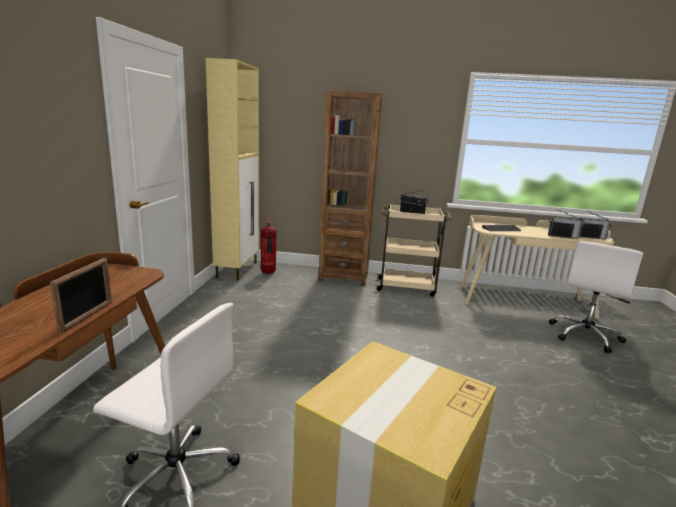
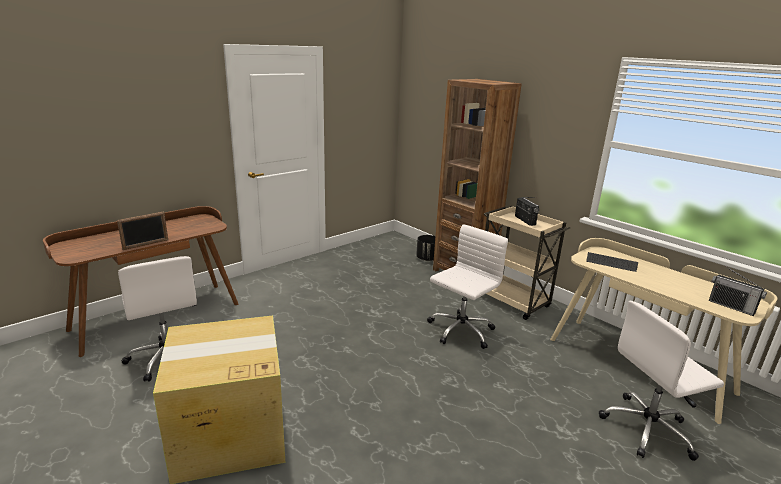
camera: 40 degrees right, 5 degrees up
beige cabinet [206,58,259,281] -> none
fire extinguisher [261,217,276,274] -> none
radio [548,209,584,239] -> none
none -> black planter [416,235,435,261]
none -> white office chair [427,225,508,349]

